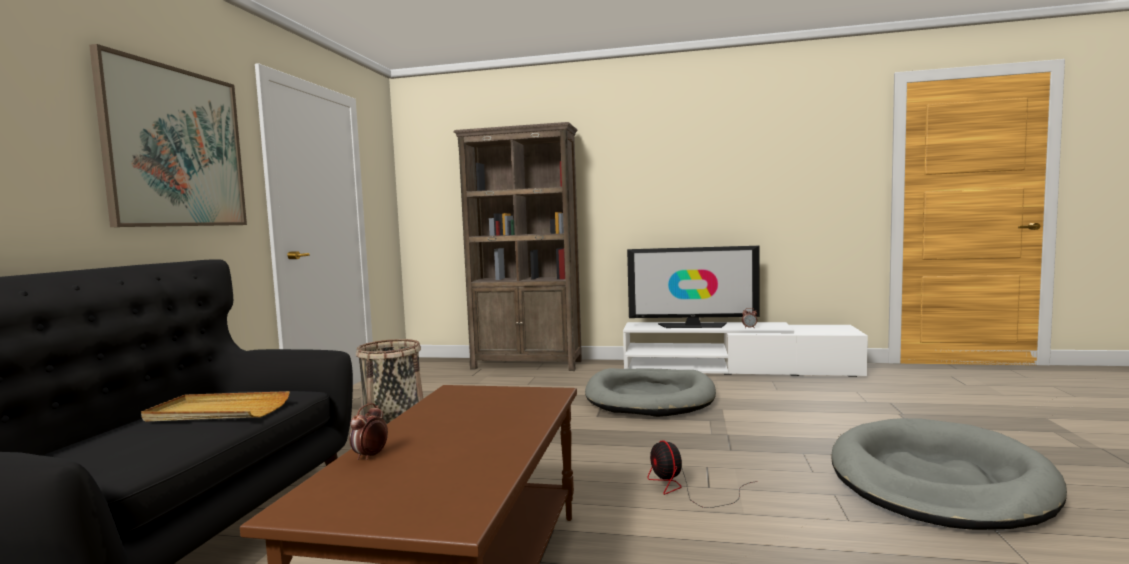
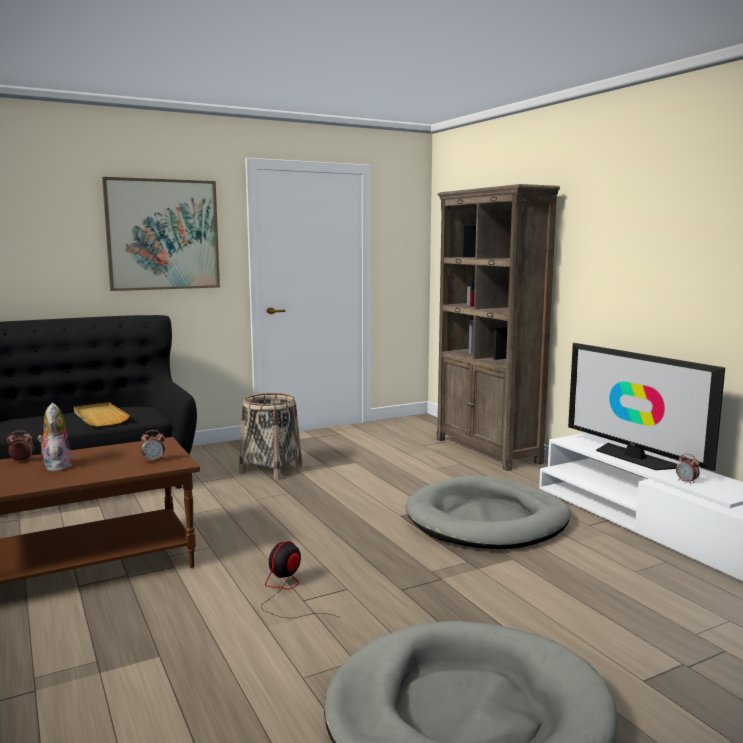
camera: 50 degrees right, 5 degrees up
none -> plush toy [38,403,72,472]
none -> alarm clock [141,430,165,462]

